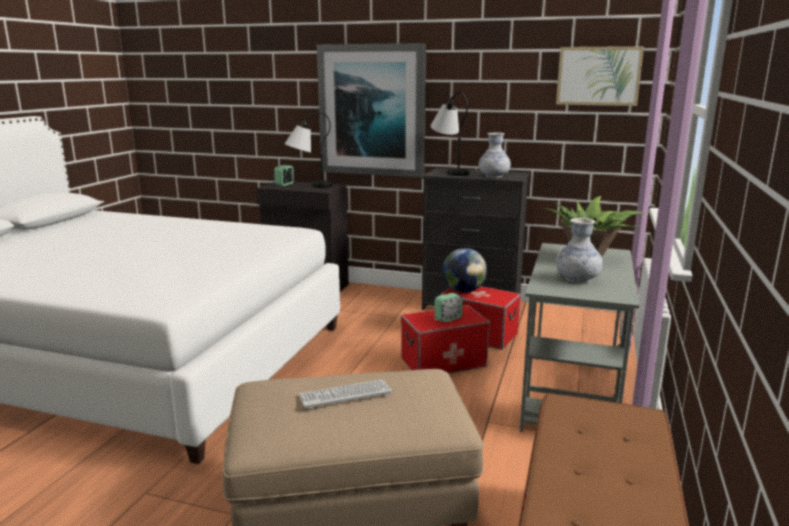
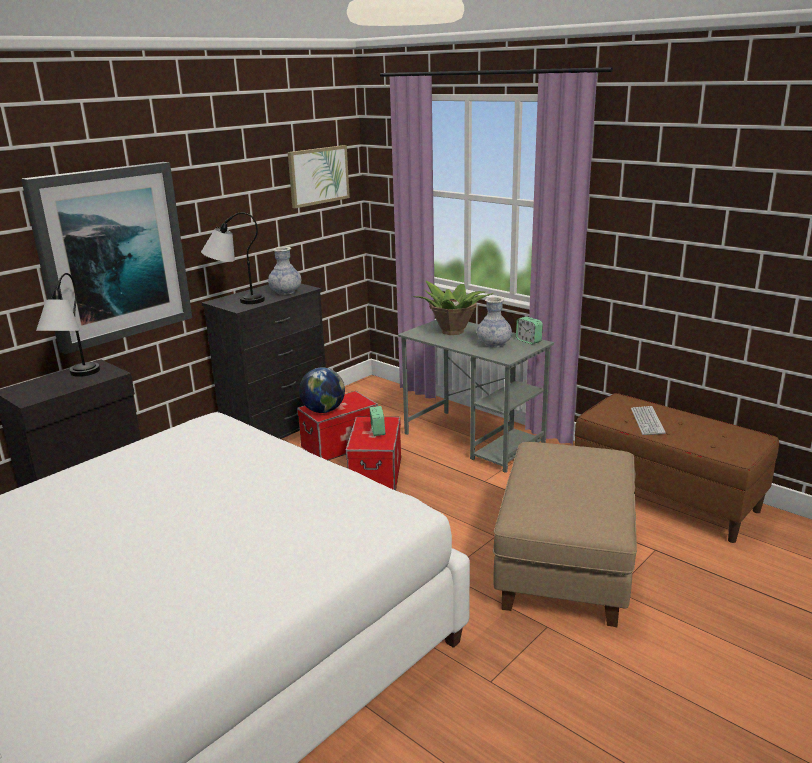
camera: 65 degrees left, 5 degrees up
alarm clock [274,165,294,186] -> alarm clock moved to [516,316,543,344]
keyboard [298,379,392,409] -> keyboard moved to [631,406,666,435]

